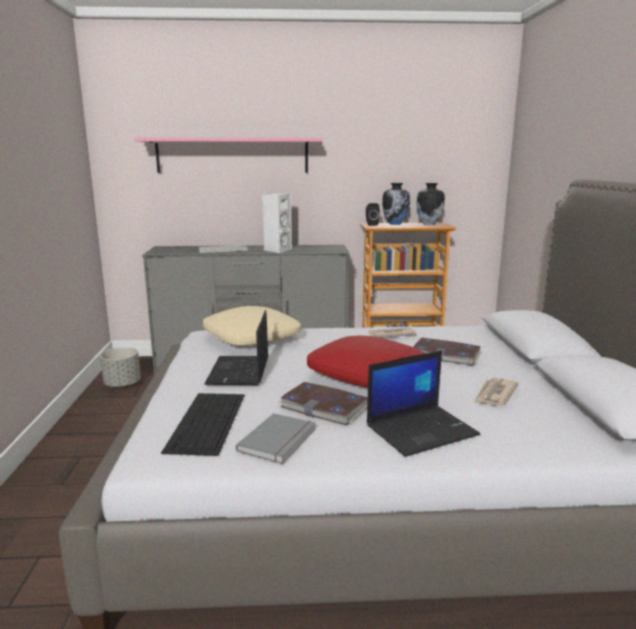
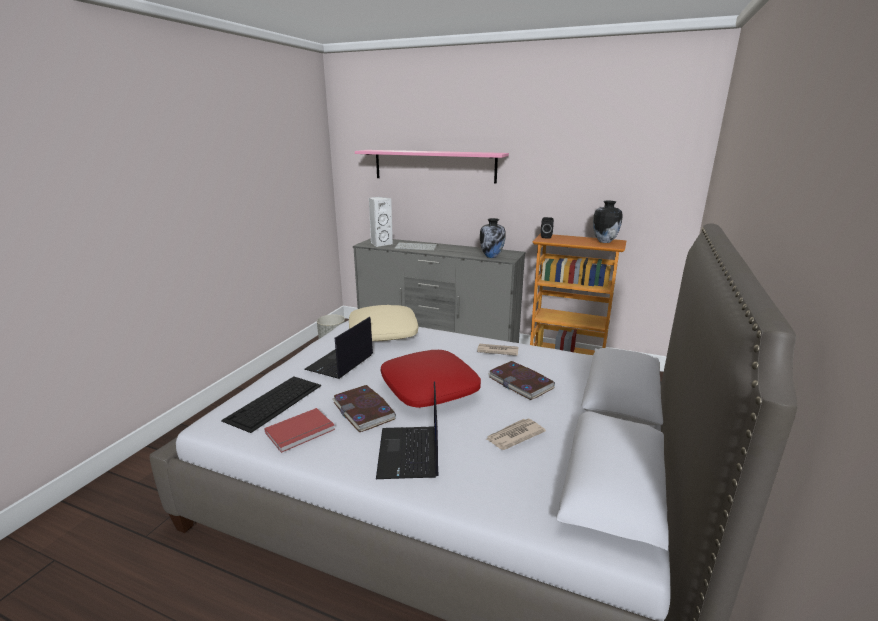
camera: 25 degrees right, 5 degrees up
grey book [236,413,316,464] -> red book [264,408,335,453]
white speaker [262,193,292,253] -> white speaker moved to [369,197,393,247]
laptop [367,350,480,457] -> laptop turned 90 degrees clockwise [376,382,439,479]
vase [382,183,410,225] -> vase moved to [480,218,506,258]

